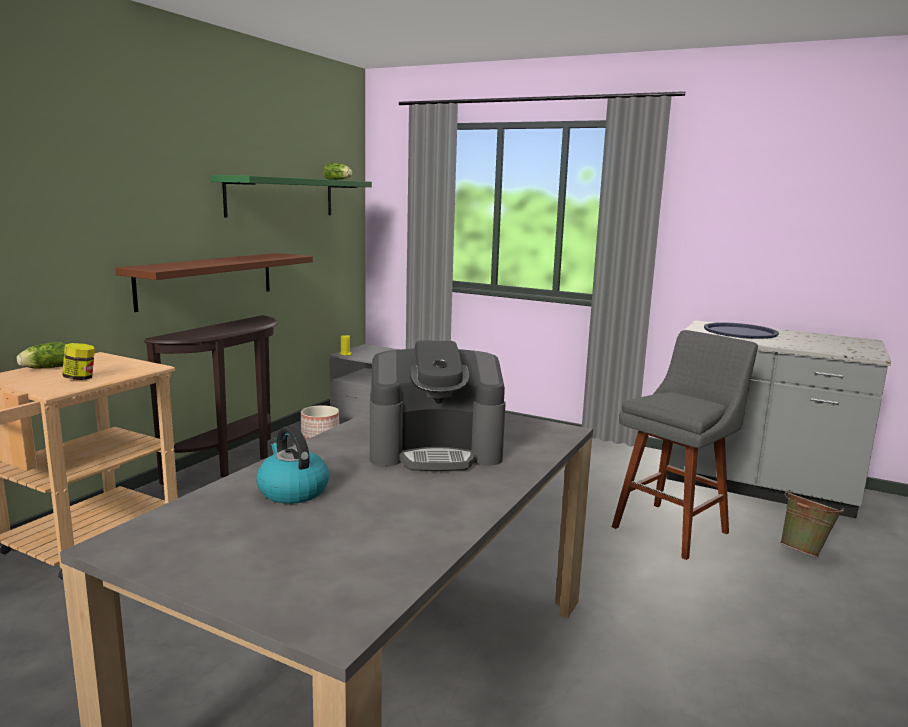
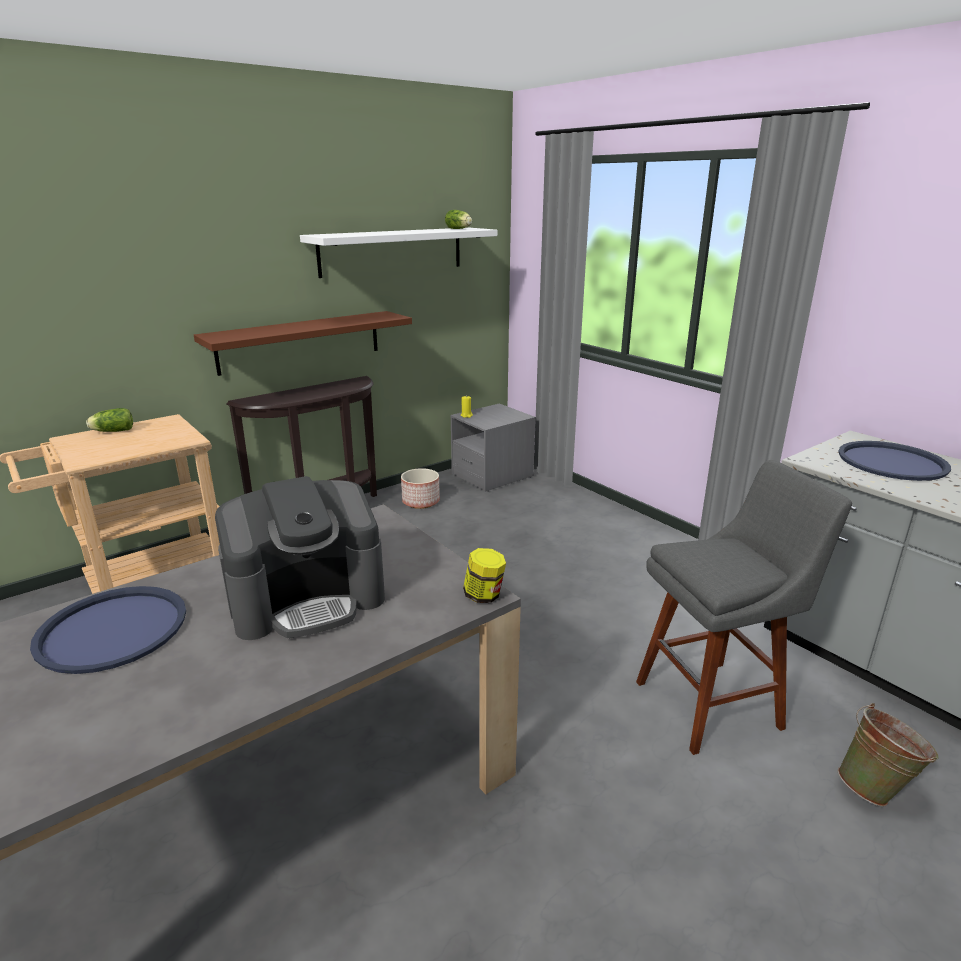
camera: 25 degrees right, 10 degrees up
jar [62,343,95,380] -> jar moved to [463,548,506,603]
green shelf [210,175,372,218] -> white shelf [300,228,497,278]
kettle [256,426,330,504] -> blue tray [30,586,186,674]
coffee machine [370,340,506,471] -> coffee machine turned 45 degrees counterclockwise [215,476,385,640]

